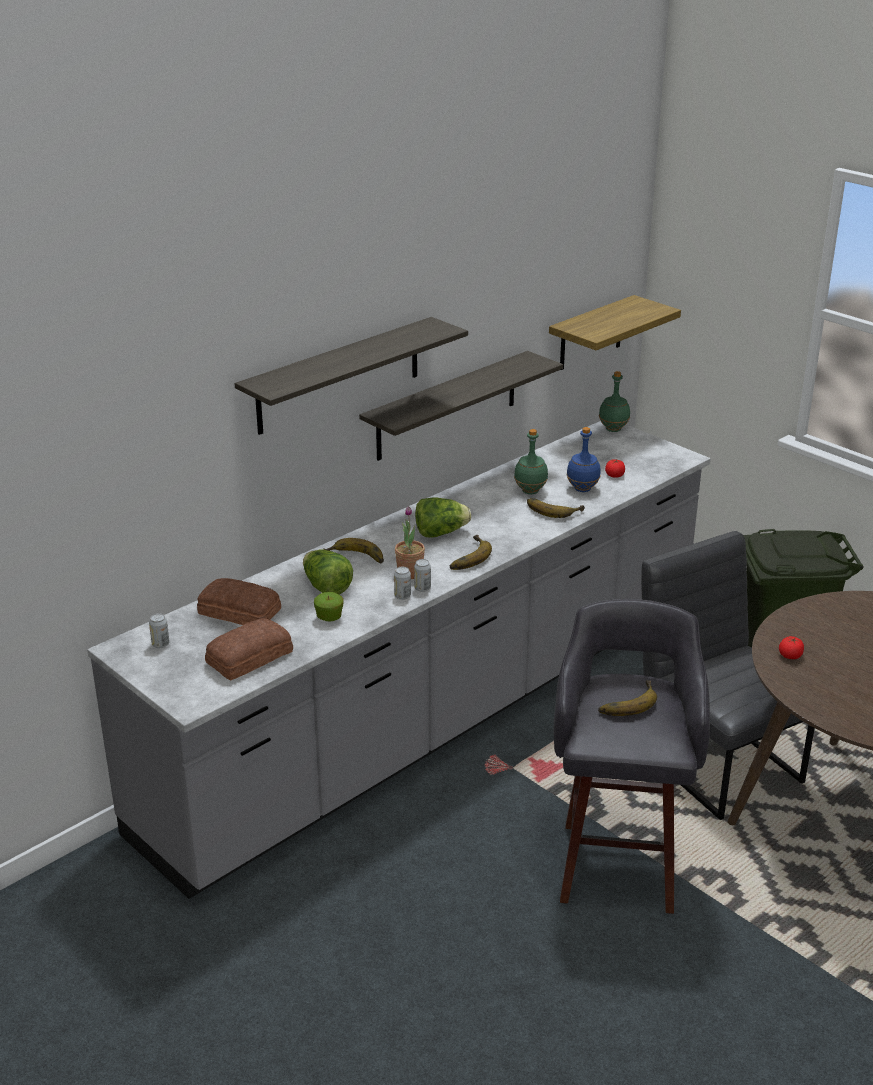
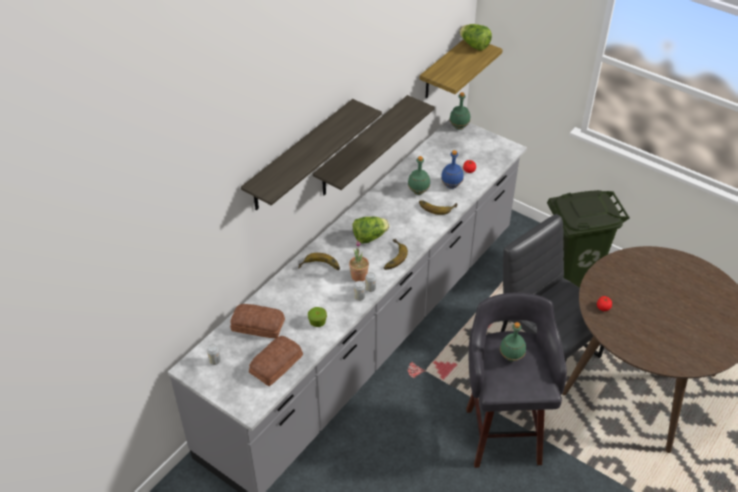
camera: 10 degrees left, 15 degrees up
lettuce [303,549,353,595] -> lettuce moved to [459,24,492,51]
banana [598,680,657,716] -> green bottle [500,322,526,362]

